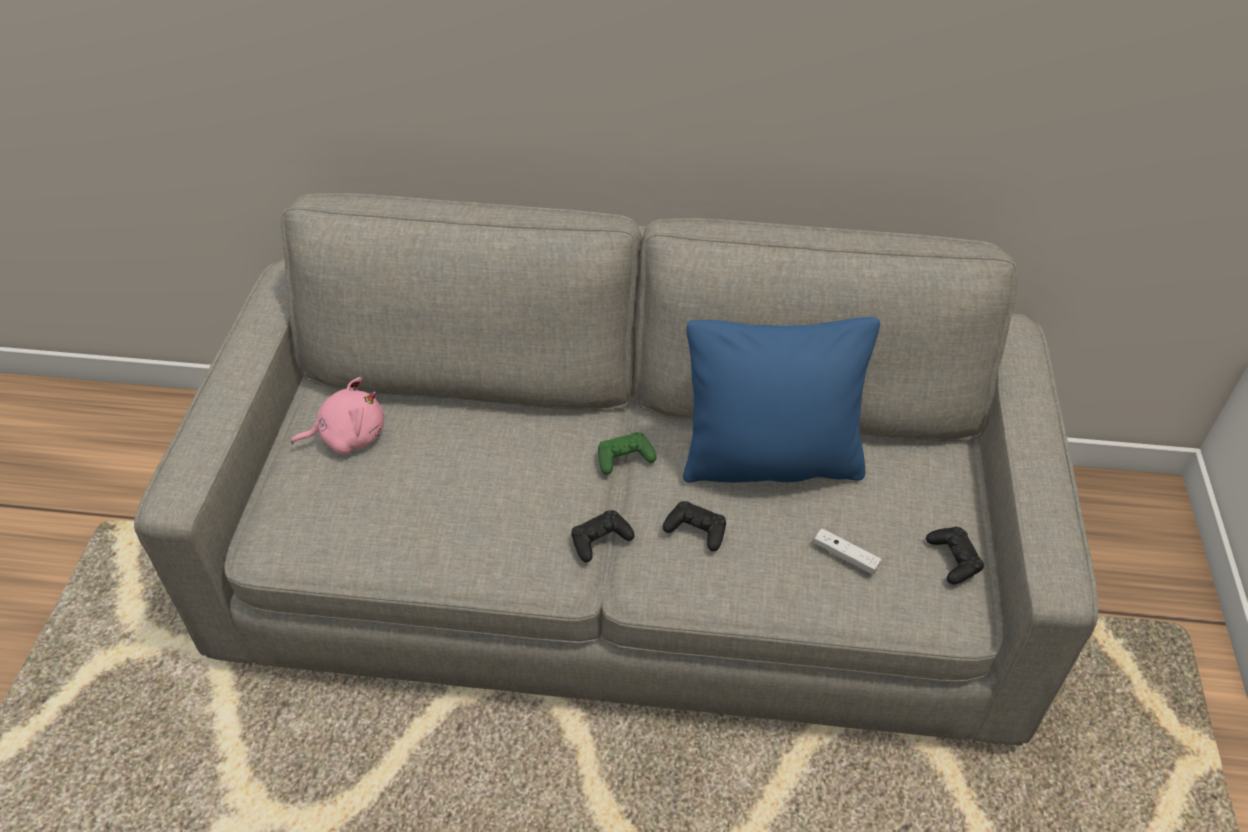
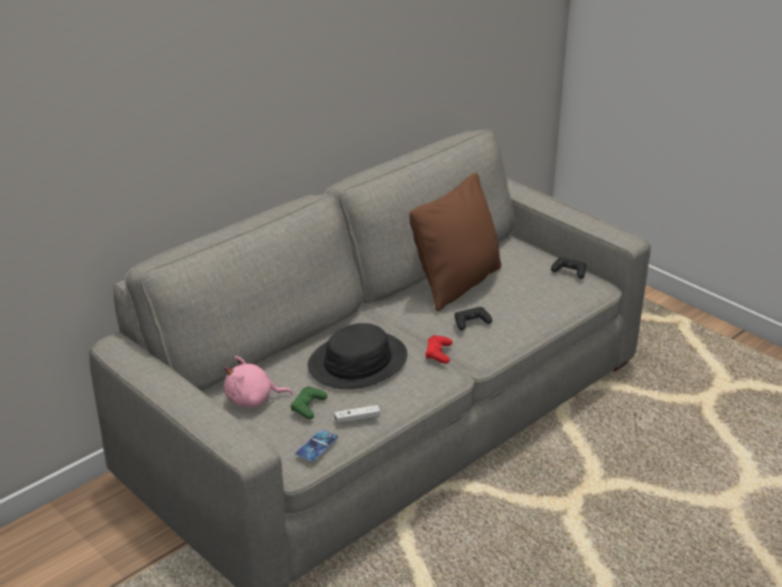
camera: 50 degrees left, 15 degrees down
pink plush toy [291,377,385,455] -> pink plush toy turned 120 degrees counterclockwise [224,356,293,408]
black game controller [572,510,635,562] -> red game controller [425,335,453,364]
green game controller [598,432,656,475] -> green game controller moved to [290,386,328,419]
blue pillow [683,317,880,483] -> brown pillow [409,173,502,311]
white game controller [814,528,881,575] -> white game controller moved to [334,405,380,422]
none -> phone [295,429,338,462]
none -> black hat [308,323,407,389]

